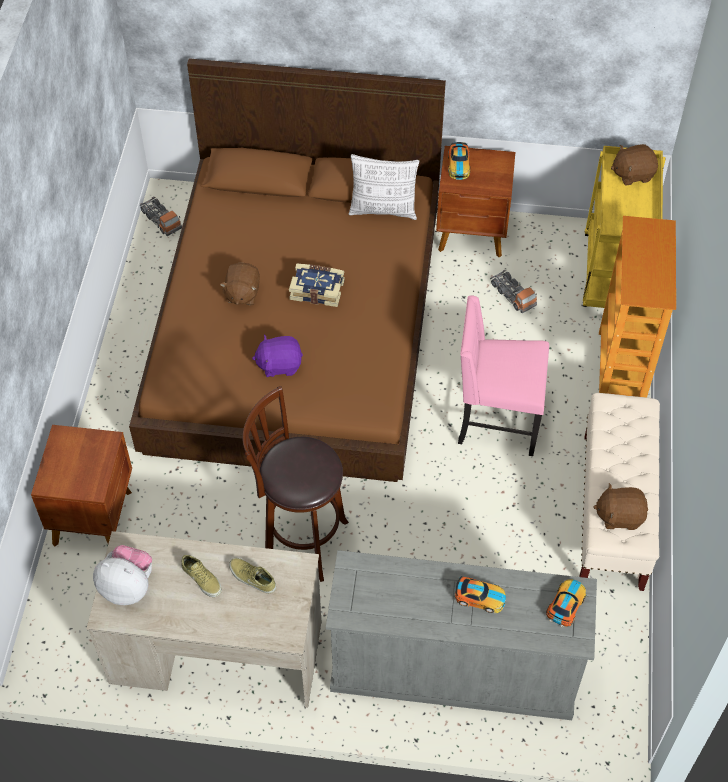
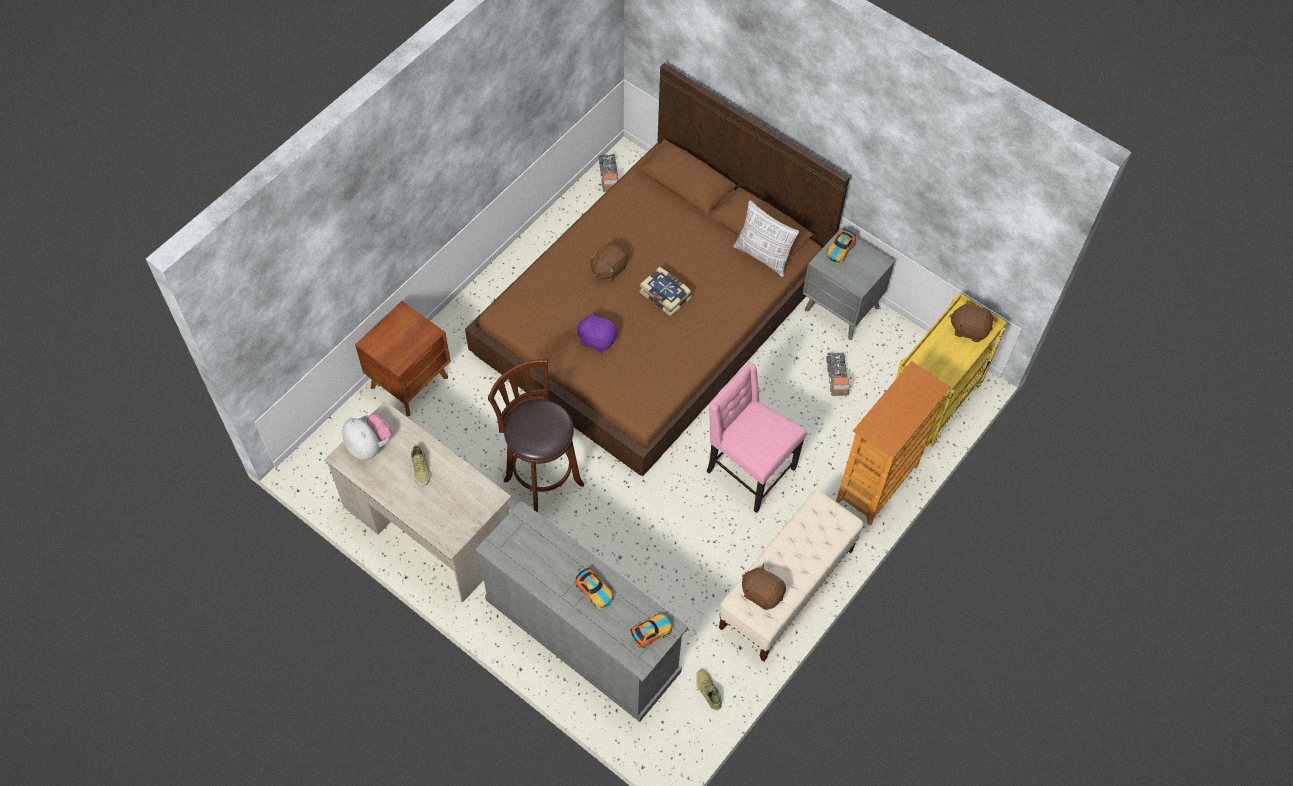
camera: 30 degrees right, 5 degrees up
beige shoe [229,558,276,593] -> beige shoe moved to [696,669,722,710]
brown nightstand [436,146,515,257] -> grey nightstand [803,228,895,340]

